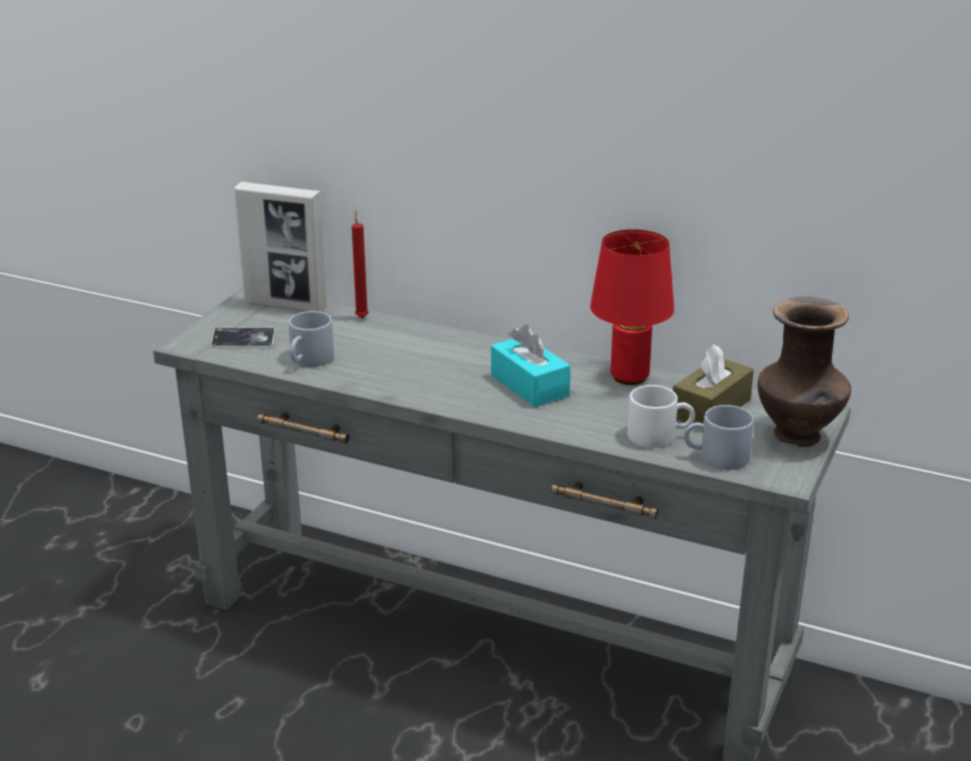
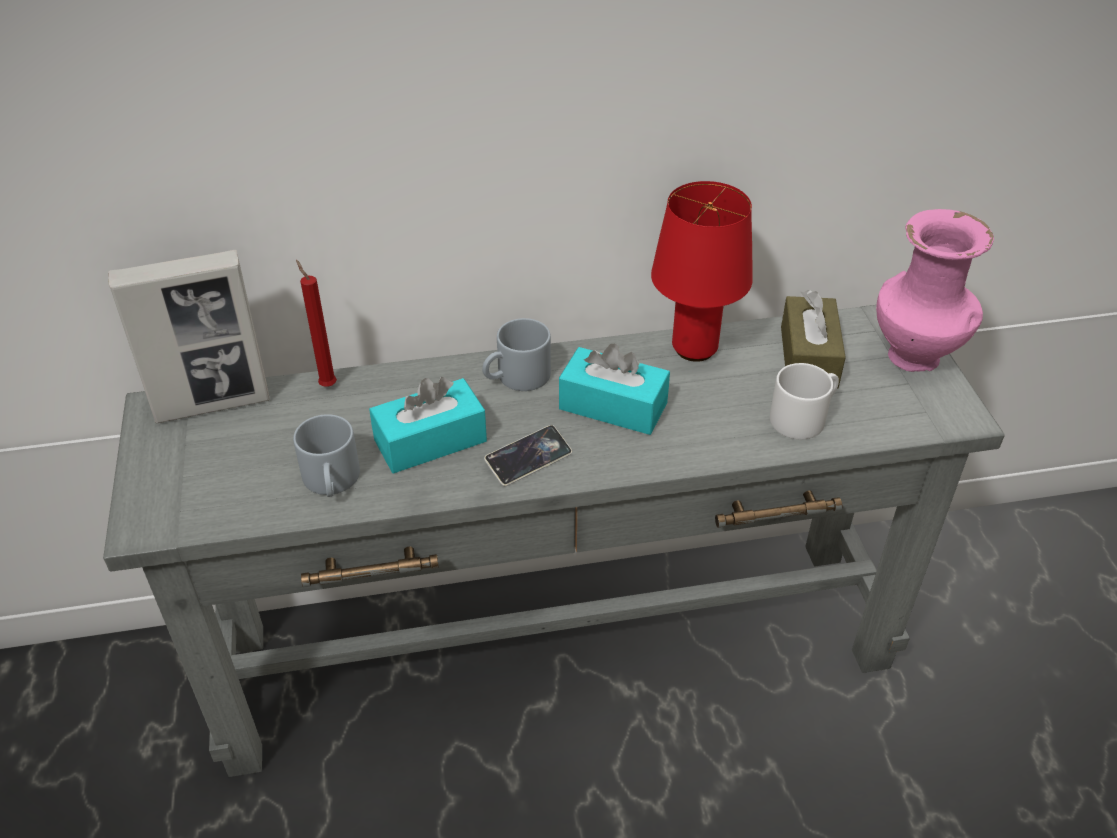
camera: 35 degrees left, 15 degrees up
phone [211,328,275,348] -> phone moved to [484,425,572,486]
grey mug [684,405,754,470] -> grey mug moved to [482,318,551,391]
brown vase [758,296,851,447] -> pink vase [876,209,994,372]
none -> turquoise tissue box [369,377,487,474]

